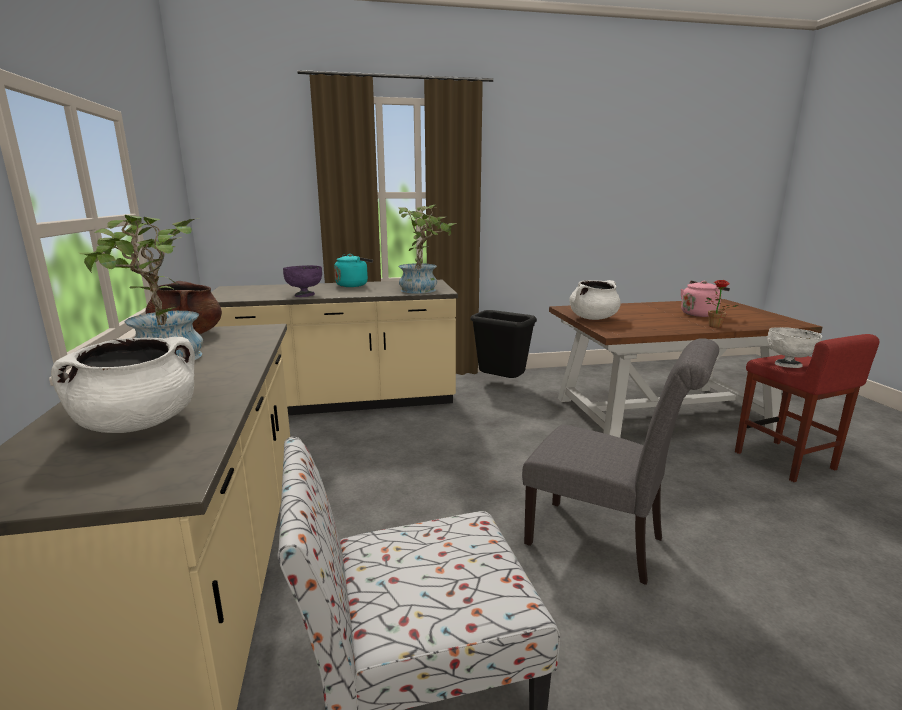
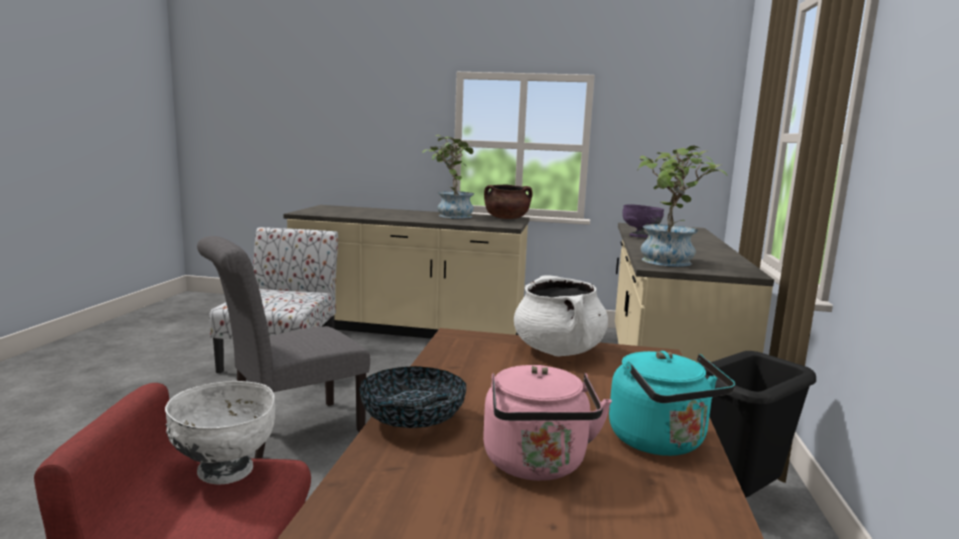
camera: 110 degrees right, 5 degrees down
white cooking pot [51,337,195,433] -> none
turquoise kettle [334,254,373,287] -> turquoise kettle moved to [609,351,735,456]
potted plant [705,280,739,328] -> bowl [359,366,466,428]

